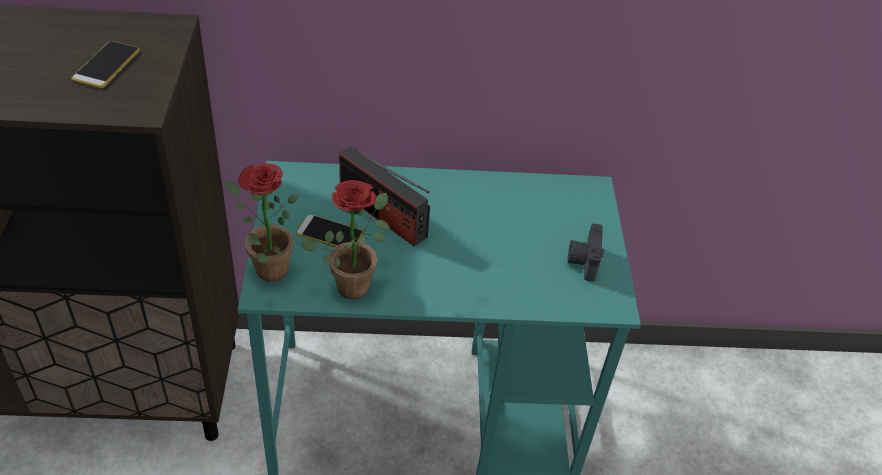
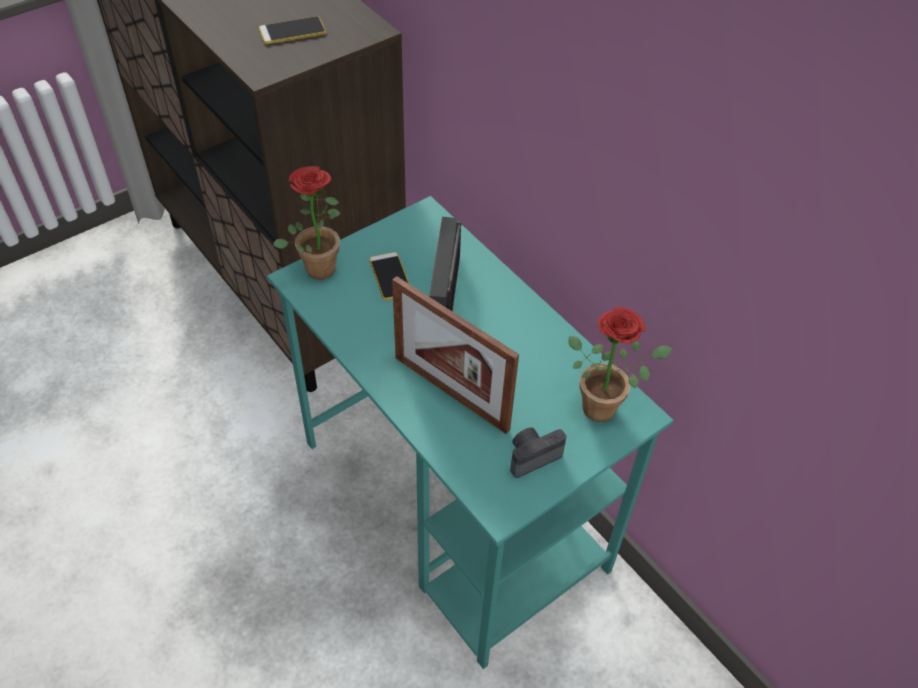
camera: 55 degrees right, 5 degrees up
potted plant [300,180,390,299] -> potted plant moved to [568,307,673,422]
none -> picture frame [392,276,519,434]

